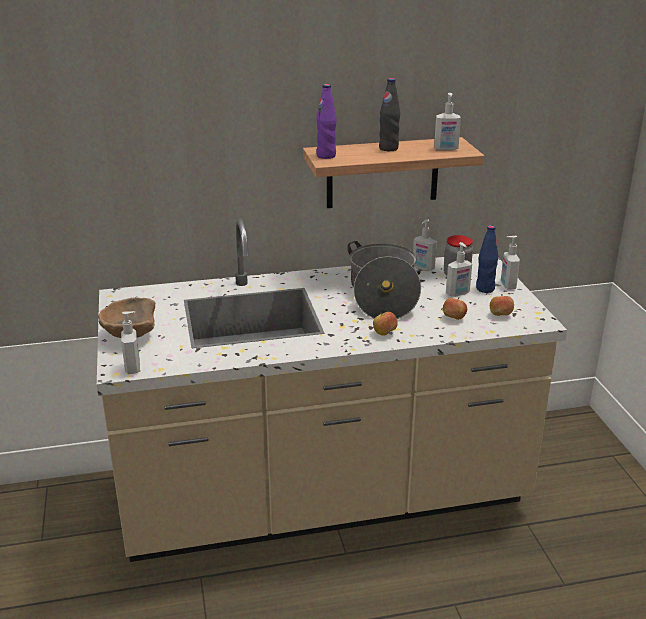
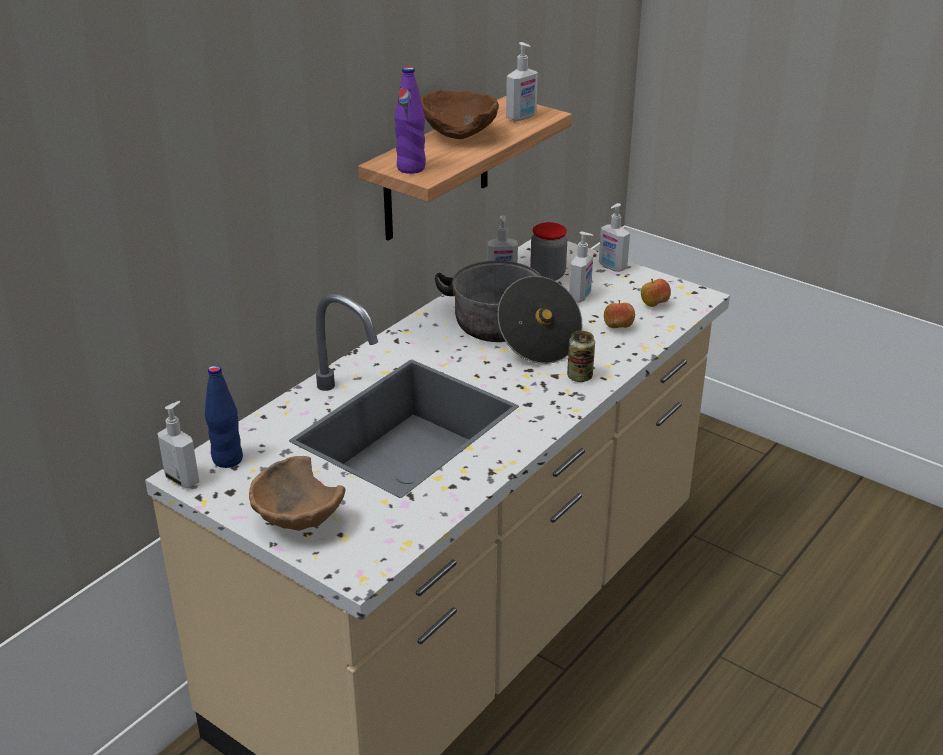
camera: 40 degrees left, 5 degrees up
soap dispenser [121,311,140,374] -> soap dispenser moved to [157,401,199,488]
apple [373,312,398,336] -> can [567,331,595,382]
black bottle [379,78,400,151] -> brown bowl [421,90,499,139]
blue bottle [476,225,498,293] -> blue bottle moved to [205,365,243,468]

